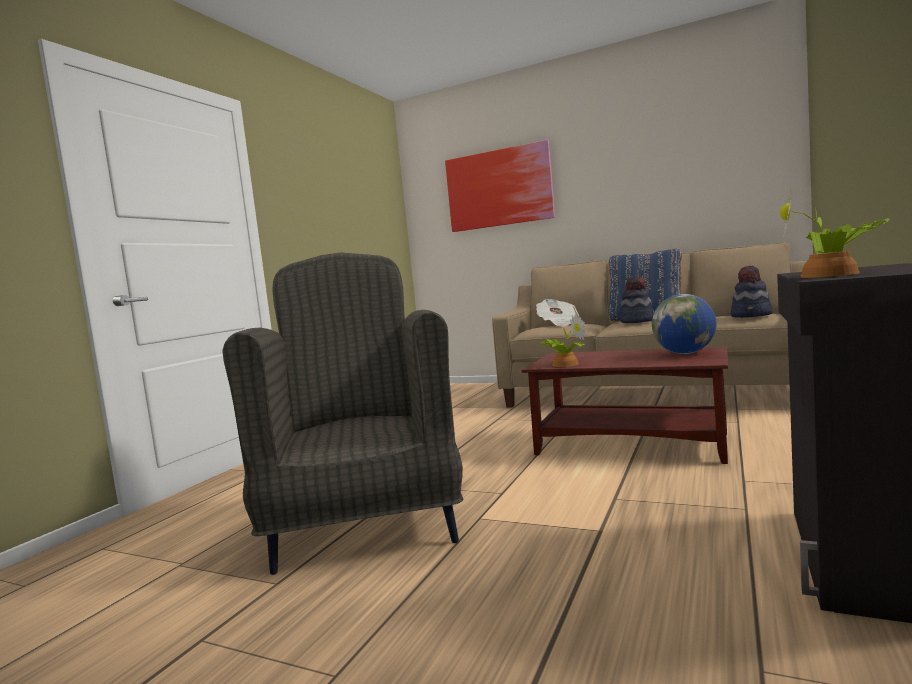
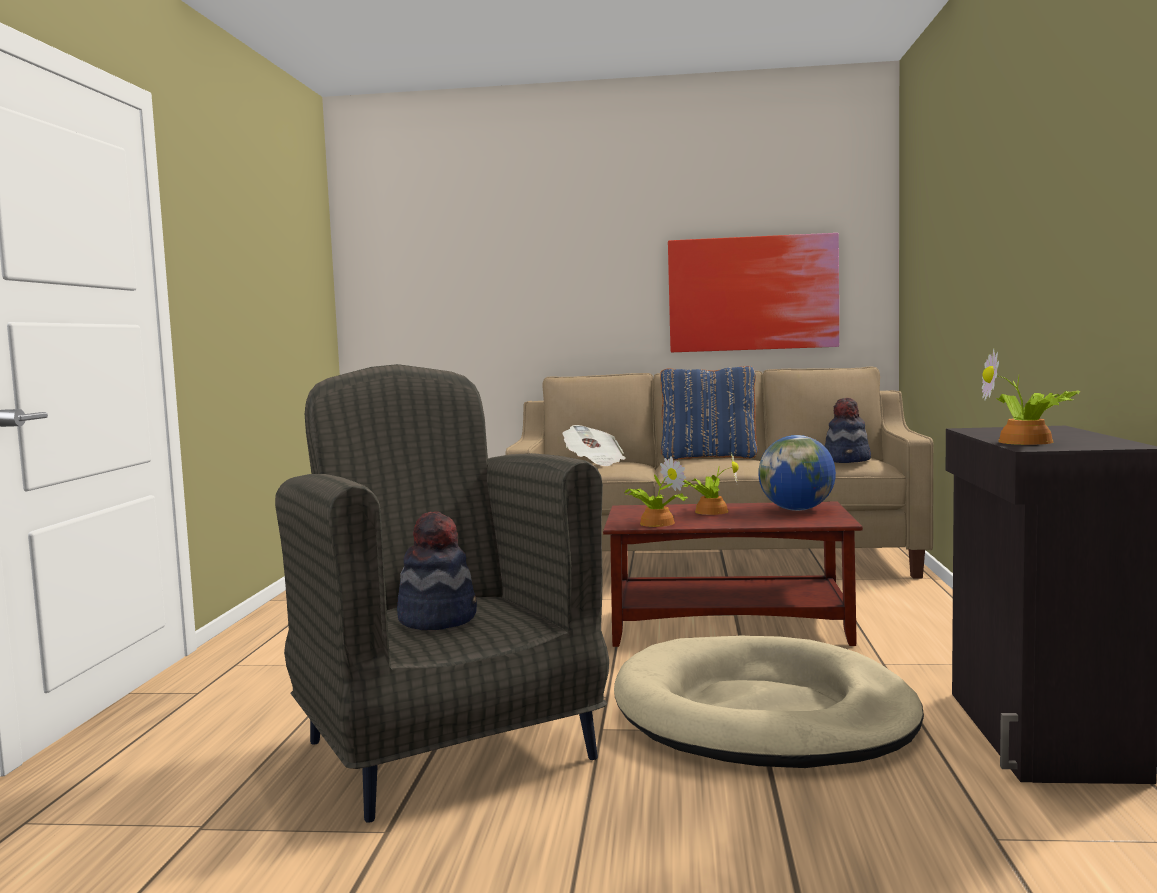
camera: 20 degrees left, 0 degrees up
picture [445,140,555,232] -> picture moved to [668,233,839,352]
hat [619,276,654,323] -> hat moved to [397,511,477,630]
none -> beige dog bed [614,636,924,768]
none -> potted plant [683,453,739,515]

